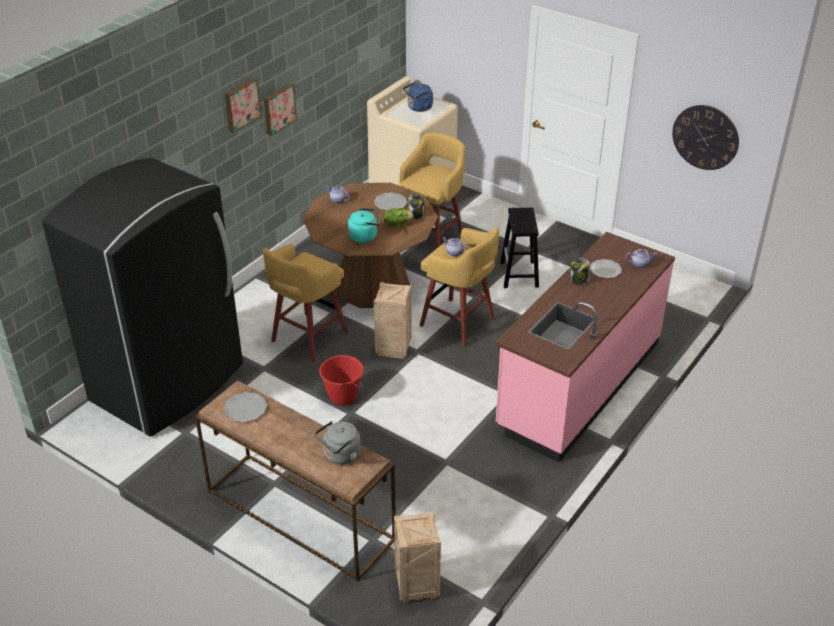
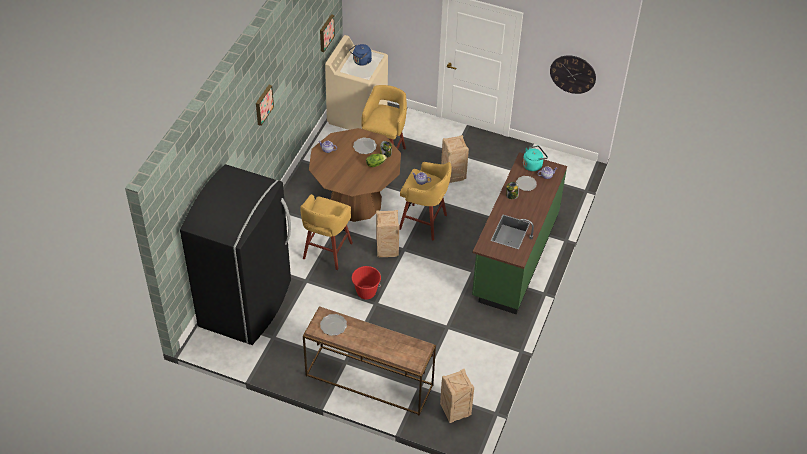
camera: 15 degrees left, 10 degrees up
picture [264,83,297,136] -> picture moved to [320,14,335,52]
grey kettle [315,421,361,464] -> none
turquoise kettle [348,208,380,243] -> turquoise kettle moved to [523,146,548,171]
pink counter [495,232,675,462] -> green counter [472,152,567,315]
black stool [500,208,539,288] -> crate [441,135,469,183]

